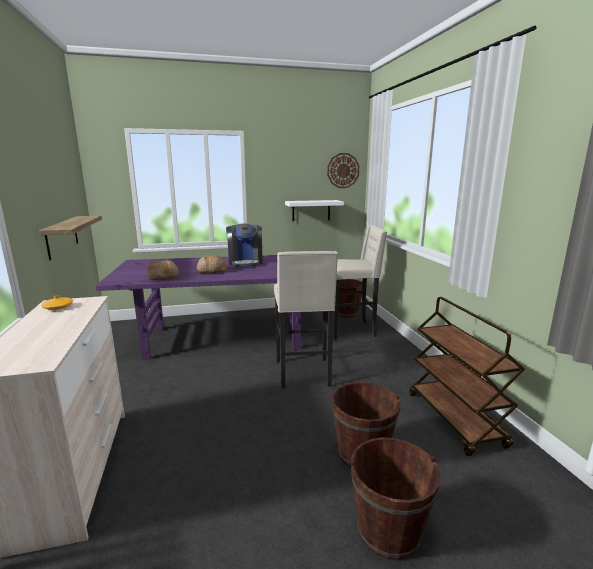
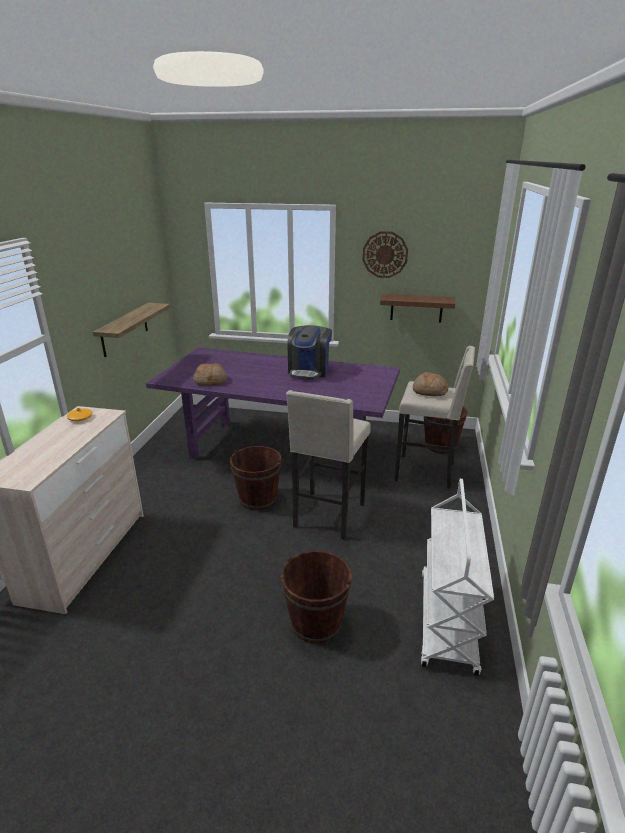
camera: 25 degrees right, 10 degrees up
bread [197,255,227,273] -> bread moved to [413,372,448,396]
white shelf [285,200,344,221] -> brown shelf [380,294,455,323]
wall clock [327,153,359,188] -> wall clock moved to [362,231,408,278]
brown bucket [351,437,441,560] -> brown bucket moved to [230,446,282,510]
brown cart [409,297,525,456] -> white cart [421,479,494,676]

